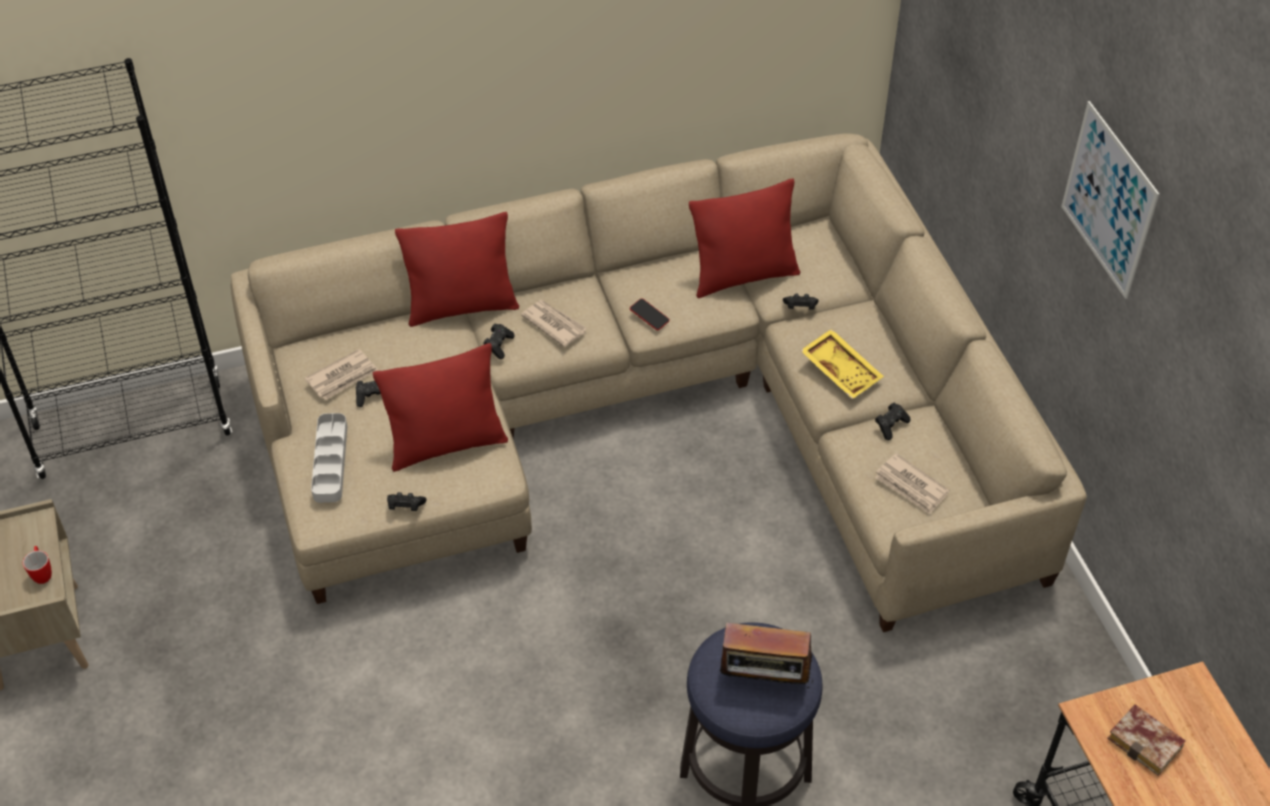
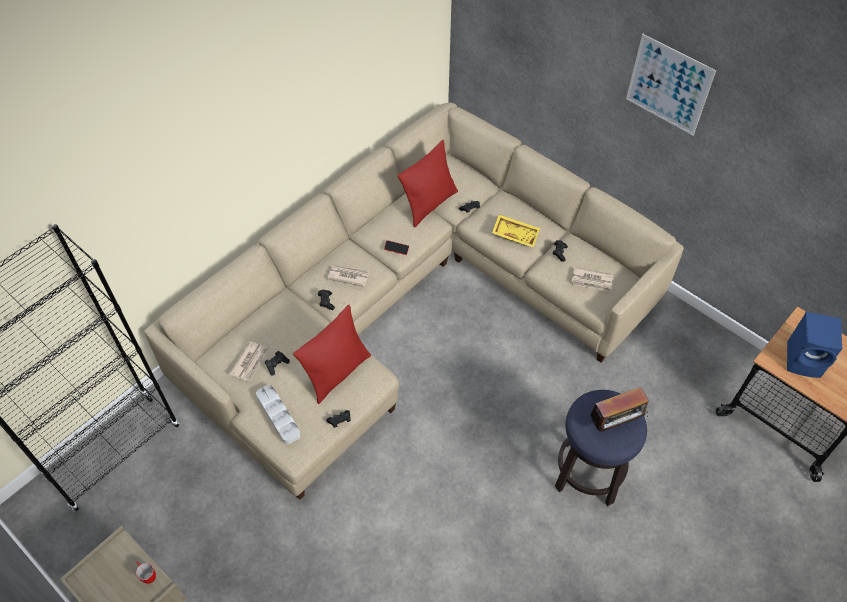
camera: 30 degrees left, 5 degrees up
red pillow [395,212,519,327] -> none
book [1107,704,1186,775] -> blue speaker [787,312,842,378]

